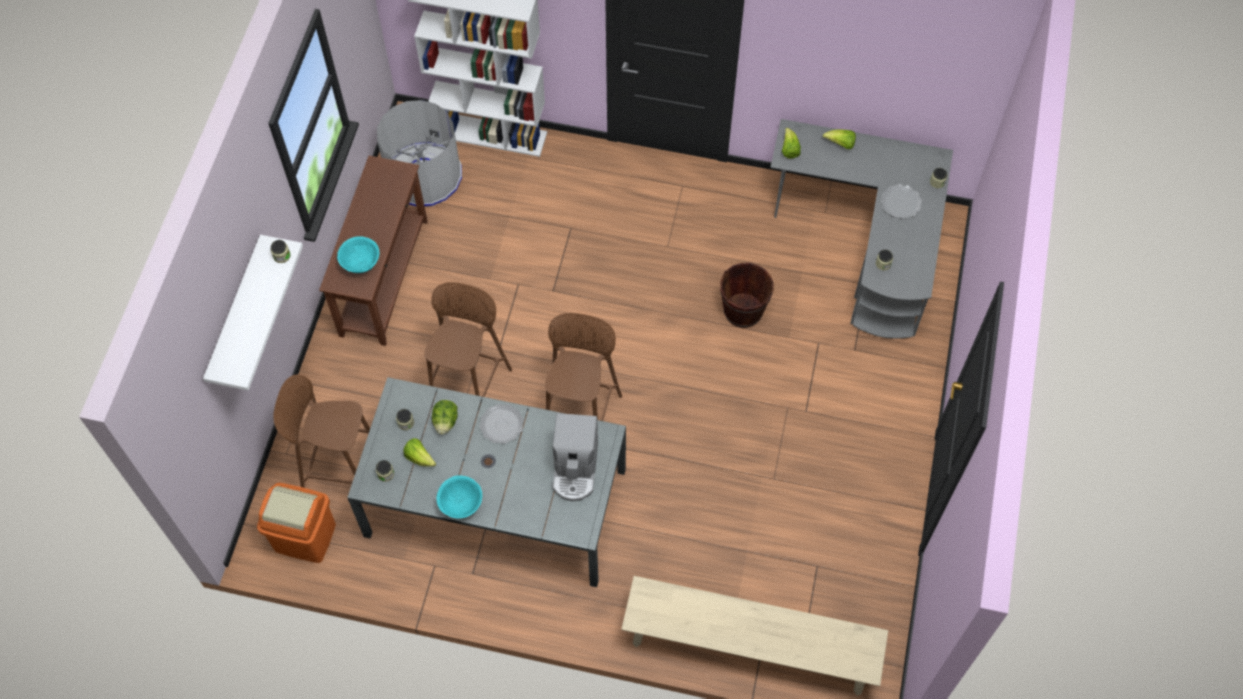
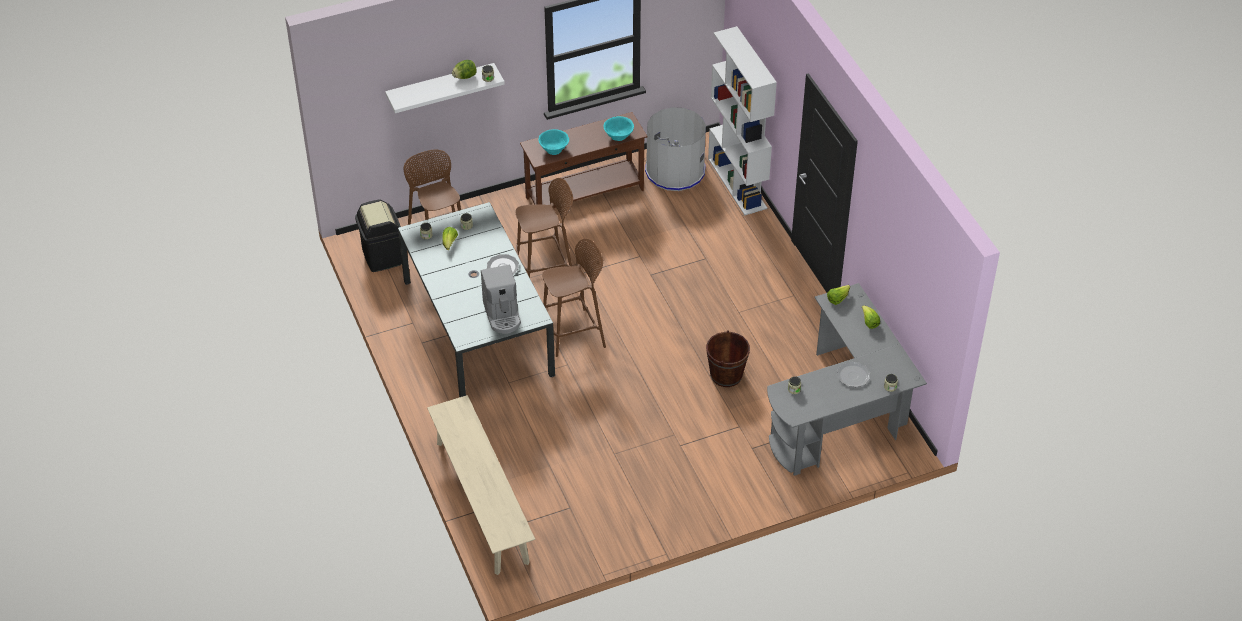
camera: 55 degrees right, 15 degrees down
orange trash can [257,483,336,563] -> black trash can [355,199,402,272]
lettuce [432,400,458,435] -> lettuce moved to [452,60,477,79]
turquoise bowl [437,476,482,519] -> turquoise bowl moved to [603,116,634,141]
coffee machine [553,413,598,501] -> coffee machine turned 75 degrees counterclockwise [481,264,521,334]

